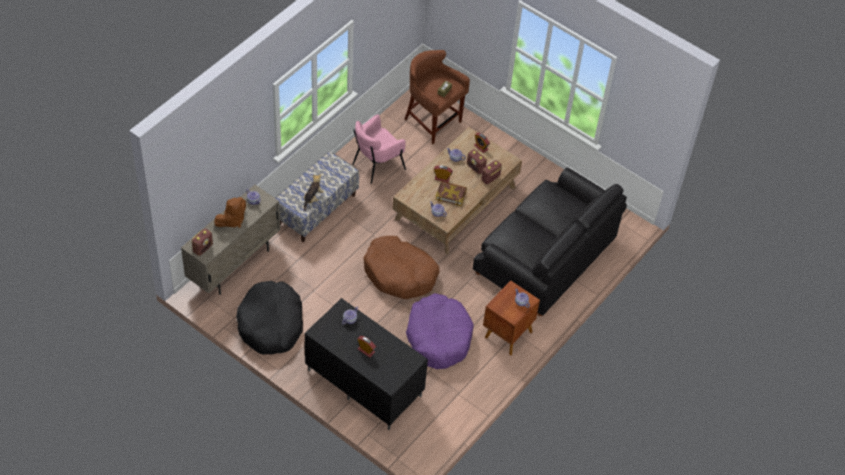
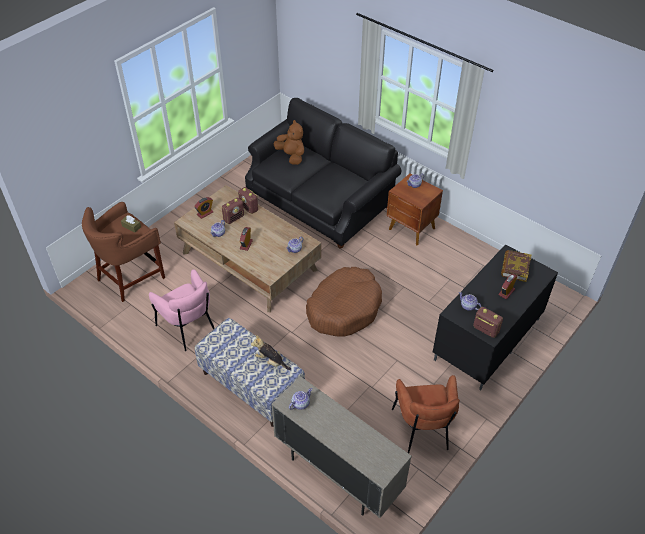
camera: 85 degrees left, 5 degrees down
radio [192,229,213,256] -> radio moved to [473,307,503,338]
brown plush toy [214,197,246,228] -> brown plush toy moved to [273,120,304,165]
black dog bed [236,281,303,355] -> brown armchair [392,375,460,453]
purple dog bed [406,293,474,369] -> none
book [435,181,467,206] -> book moved to [501,250,531,282]

